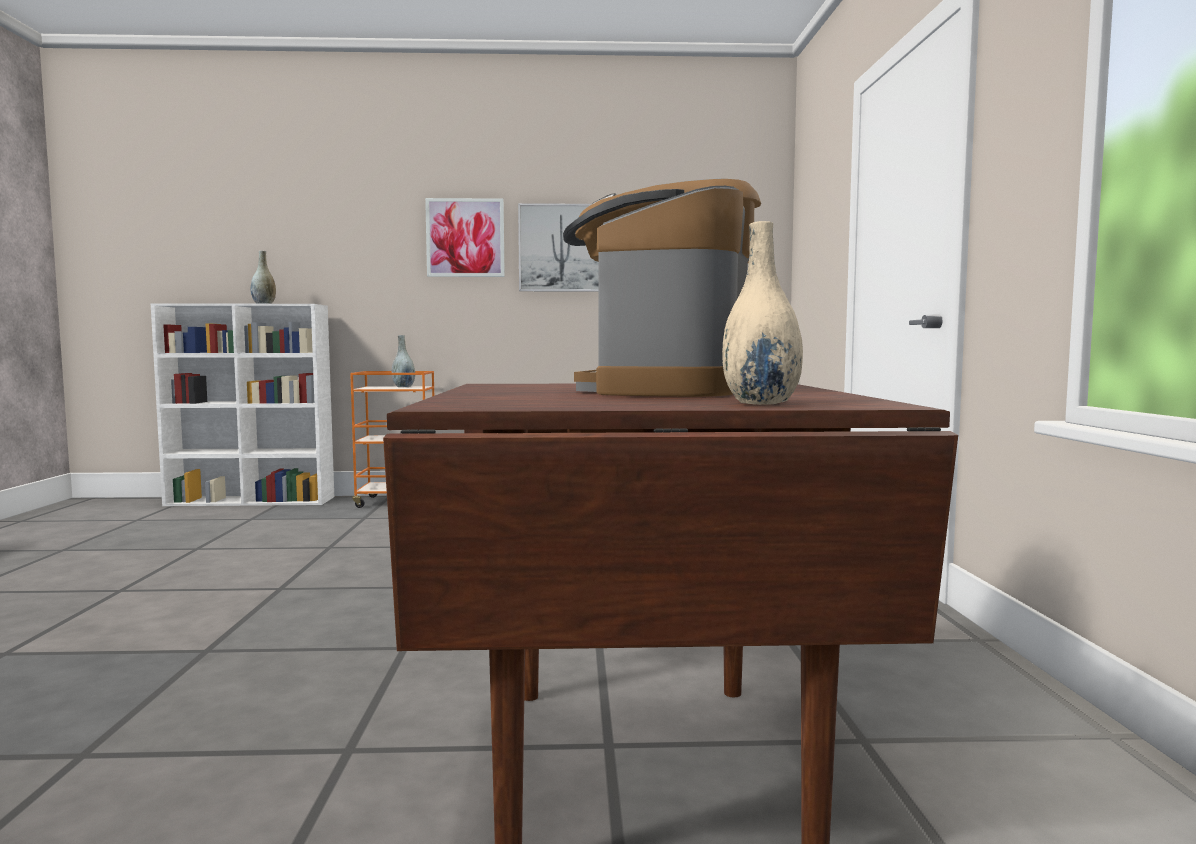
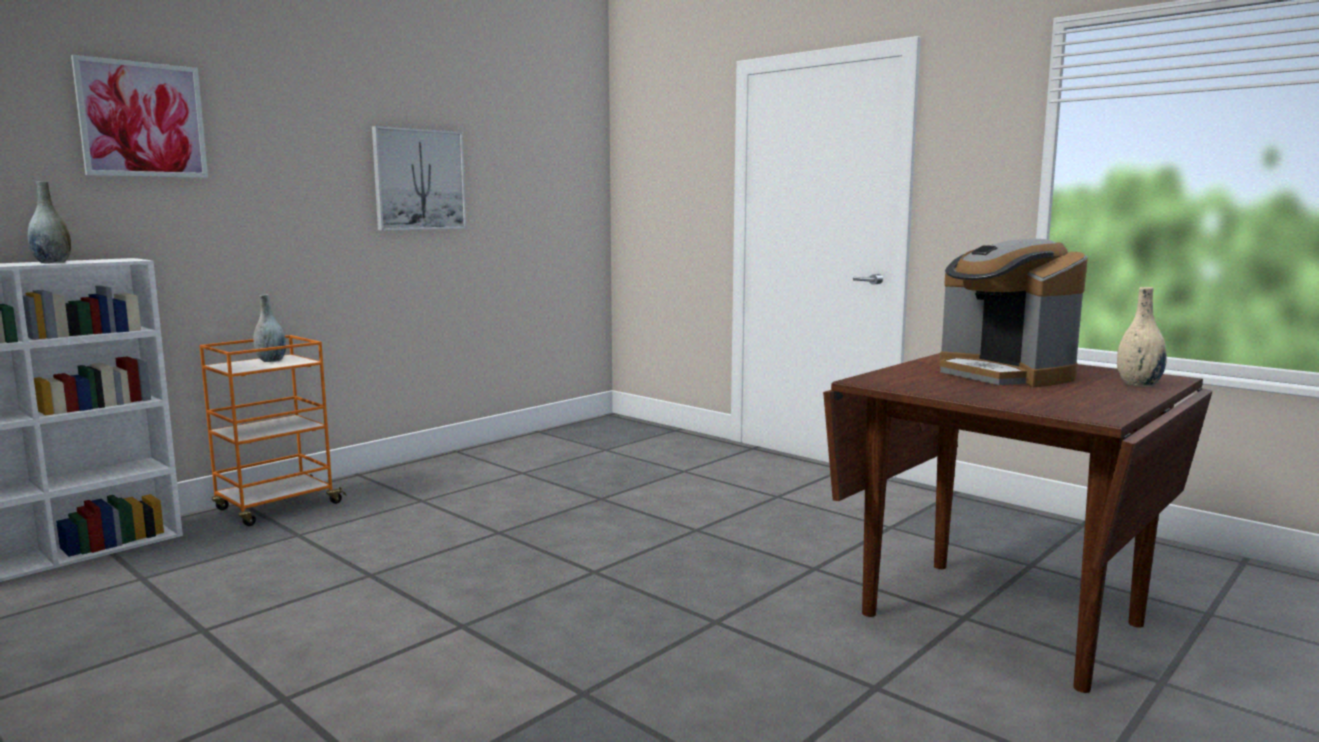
camera: 45 degrees left, 5 degrees up
picture [425,198,505,277] -> picture moved to [71,55,208,178]

